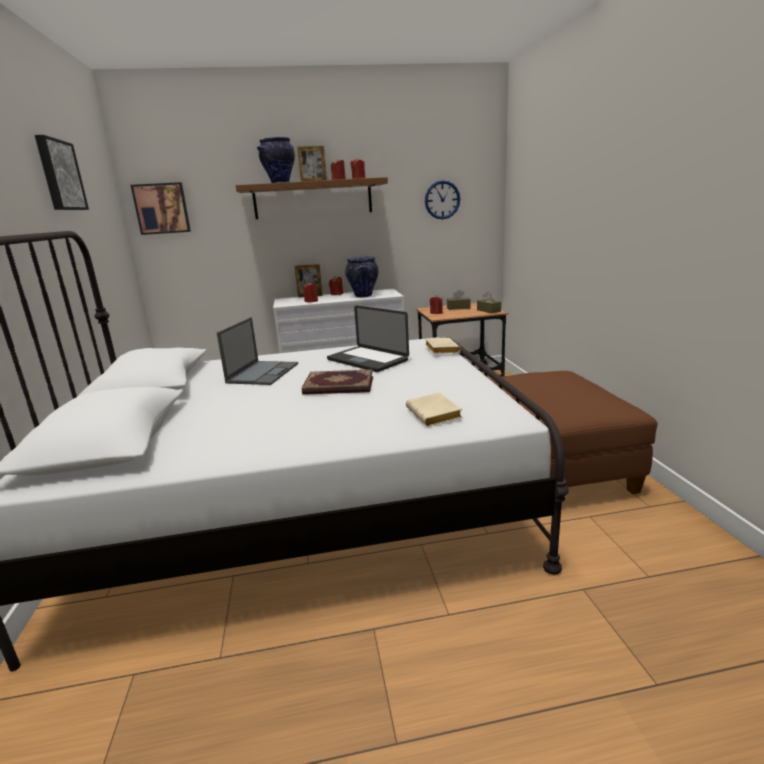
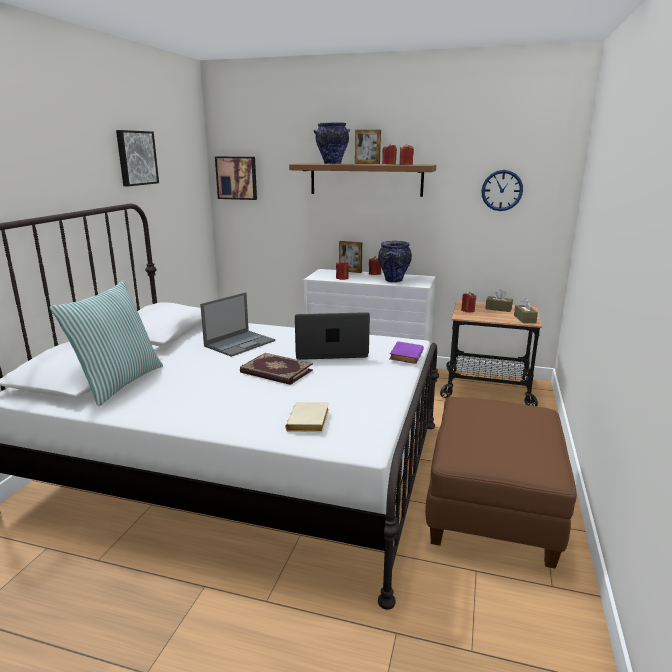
camera: 25 degrees right, 0 degrees up
laptop [327,305,409,372] -> laptop turned 105 degrees clockwise [295,312,370,360]
beige book [425,338,461,354] -> purple book [389,341,424,364]
none -> pillow [50,280,163,407]

